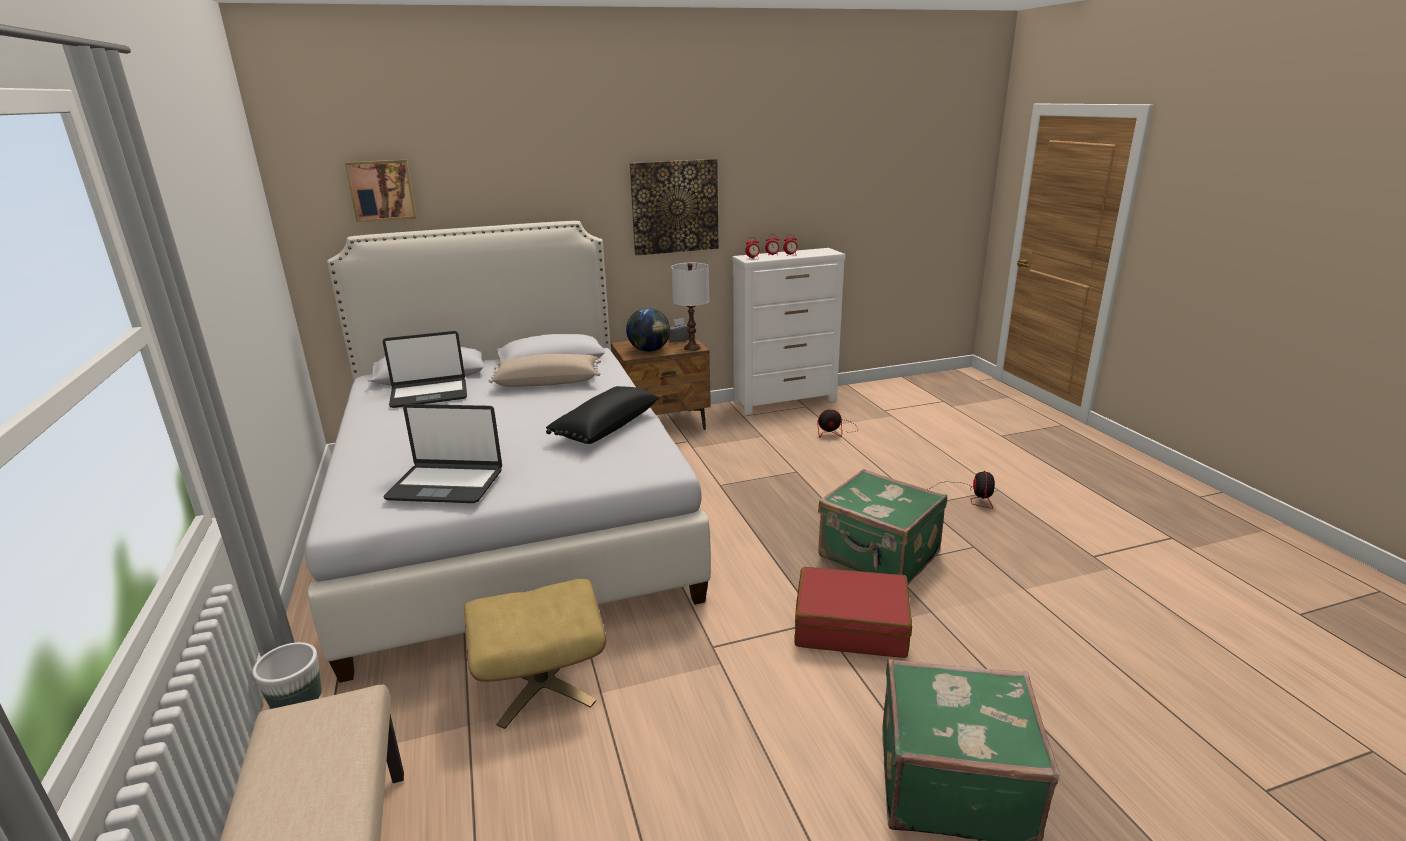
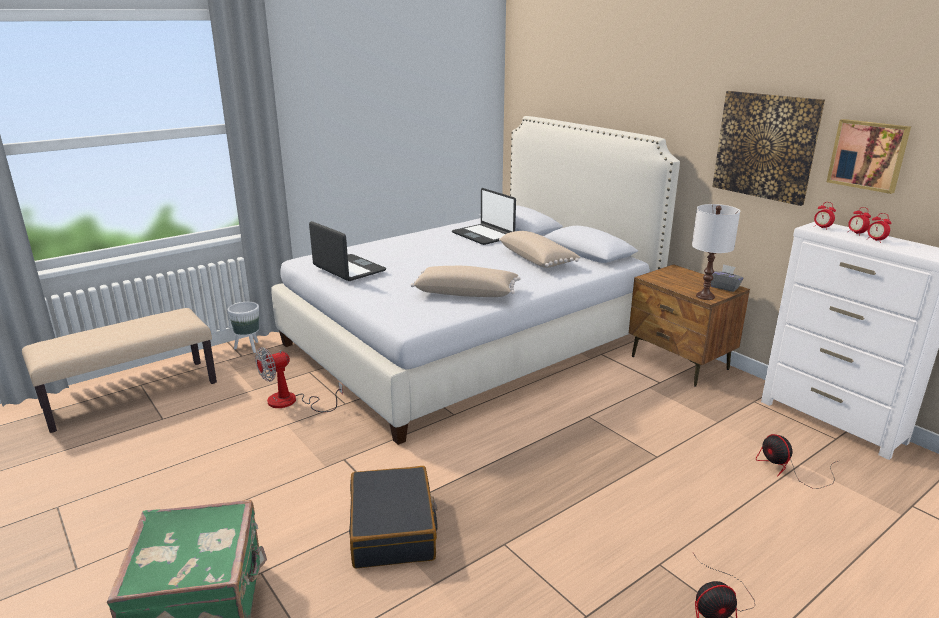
camera: 70 degrees right, 0 degrees up
picture [345,160,417,223] -> picture moved to [827,119,911,194]
laptop [384,404,502,503] -> laptop turned 150 degrees clockwise [309,221,386,281]
beige ottoman [464,579,606,729] -> fan [255,347,343,412]
black pillow [546,386,659,444] -> beige pillow [411,266,520,297]
globe [626,308,670,352] -> none
red suitcase [794,567,912,658] -> black suitcase [349,466,438,568]
green suitcase [818,469,947,584] -> none

